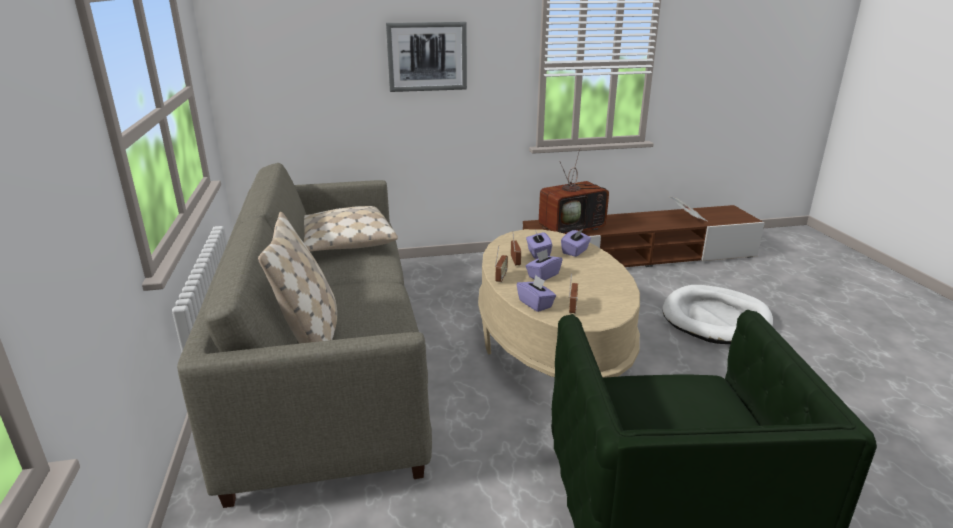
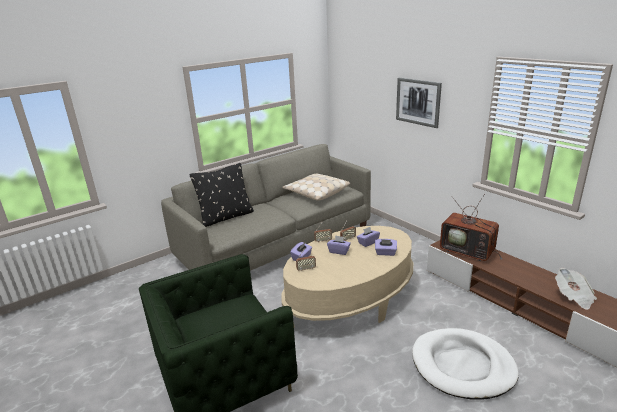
camera: 65 degrees right, 0 degrees up
beige pillow [258,212,337,343] -> black pillow [190,163,254,227]

